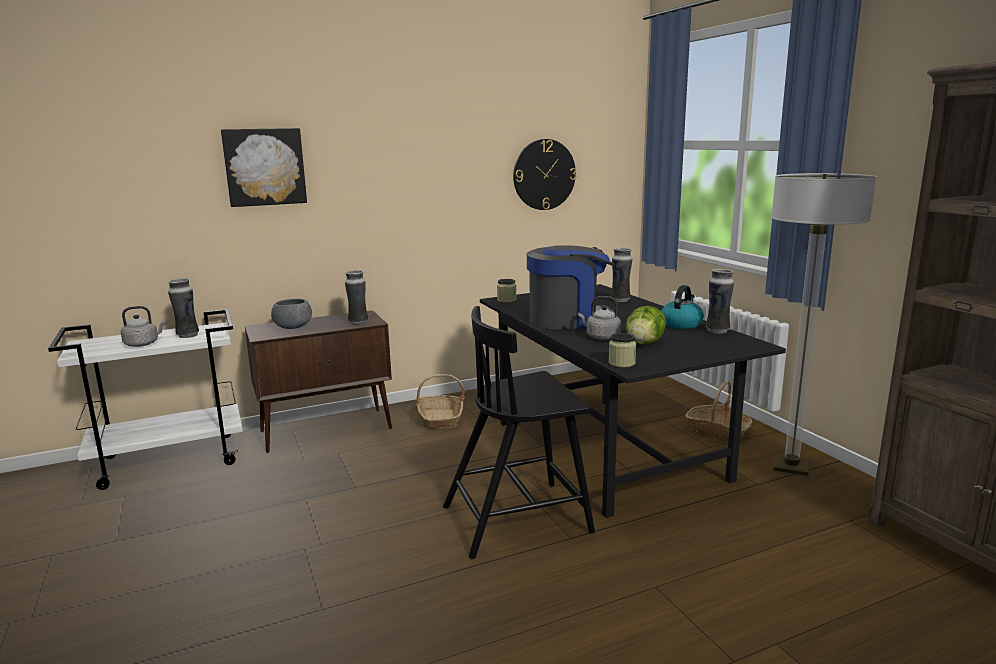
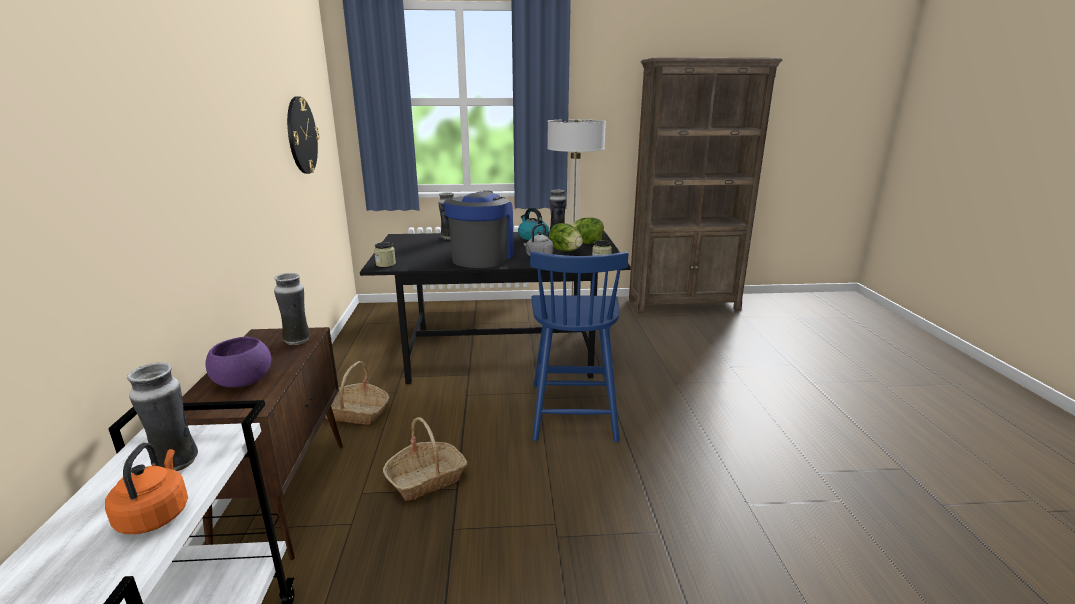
camera: 70 degrees left, 5 degrees up
grey kettle [121,306,166,347] -> orange kettle [105,443,188,534]
picture [221,128,307,207] -> none
grey bowl [271,299,312,329] -> purple bowl [205,337,271,388]
black chair [443,306,595,559] -> blue chair [530,251,628,442]
basket [686,381,752,440] -> basket moved to [383,417,467,501]
none -> lettuce [571,218,604,244]

